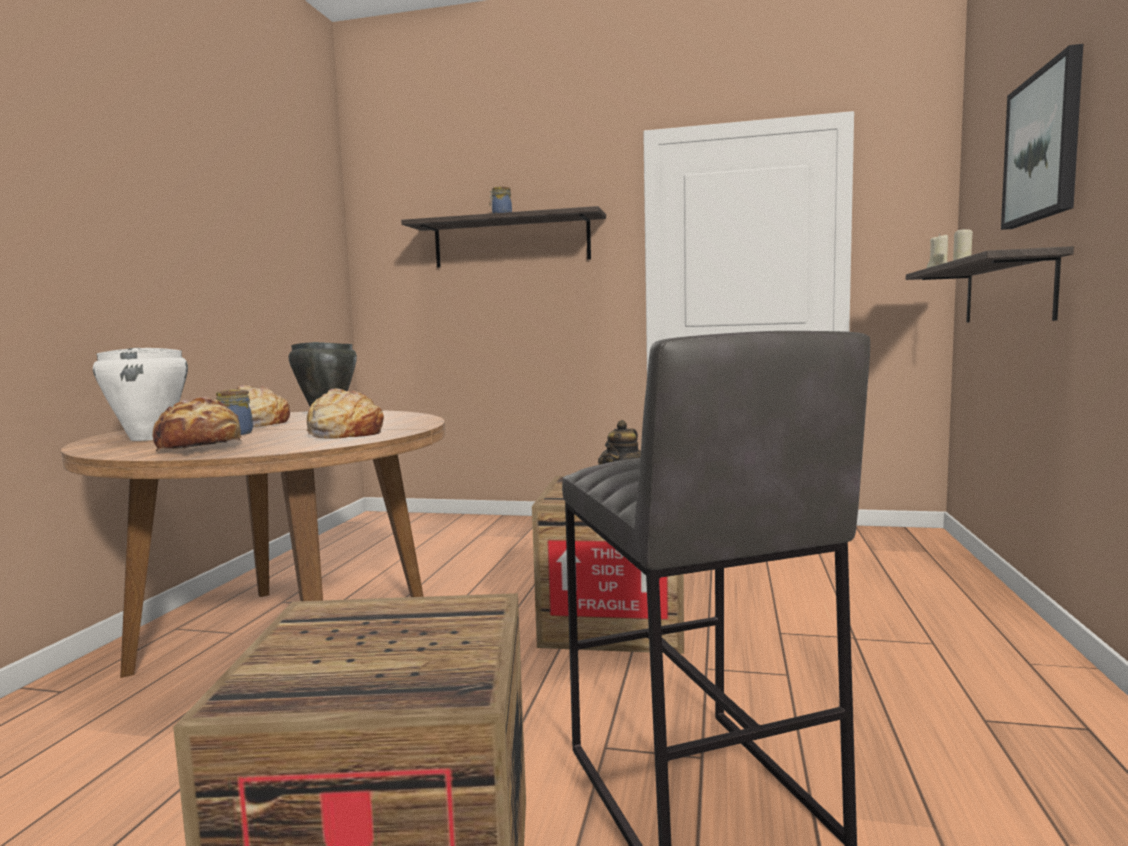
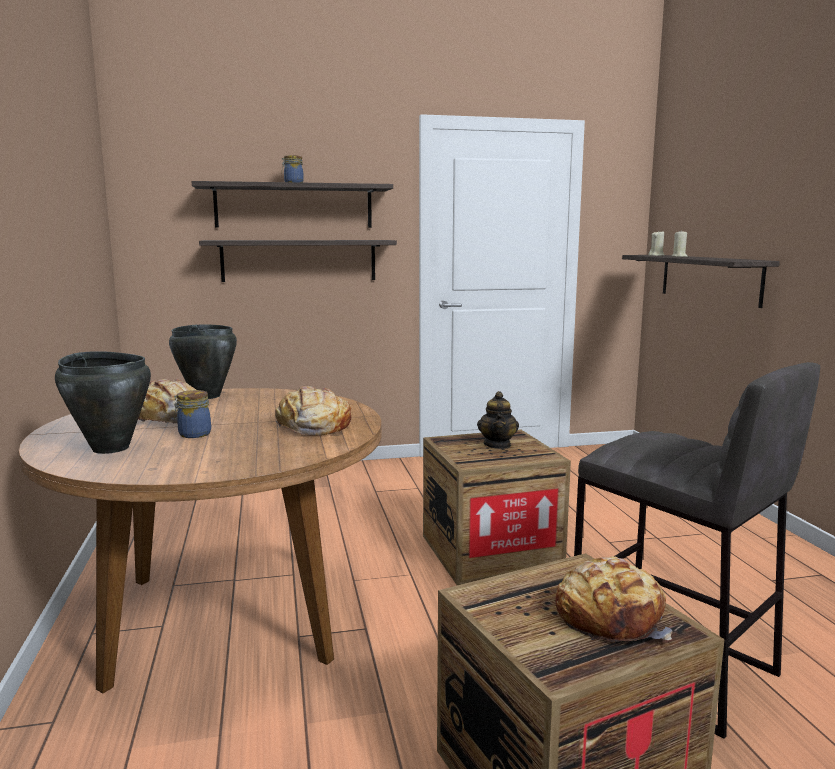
camera: 25 degrees left, 5 degrees up
white cooking pot [93,347,188,441] -> black cooking pot [55,351,151,454]
bread [153,397,242,452] -> bread moved to [556,556,673,642]
picture [1001,44,1083,230] -> none
none -> shelf [199,240,397,282]

